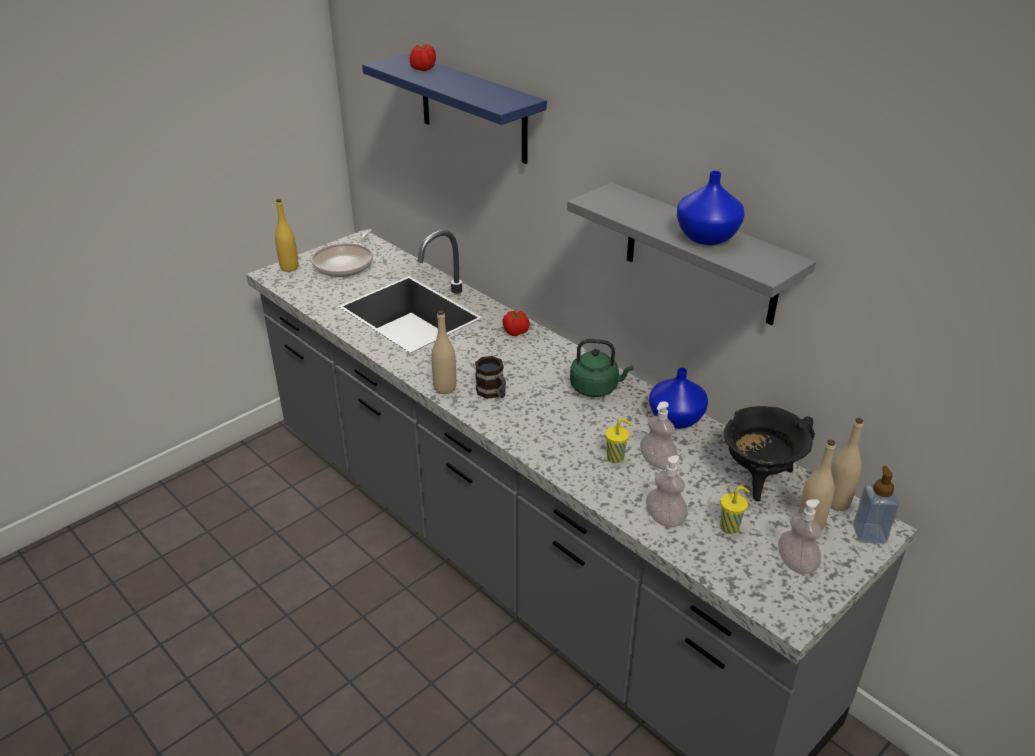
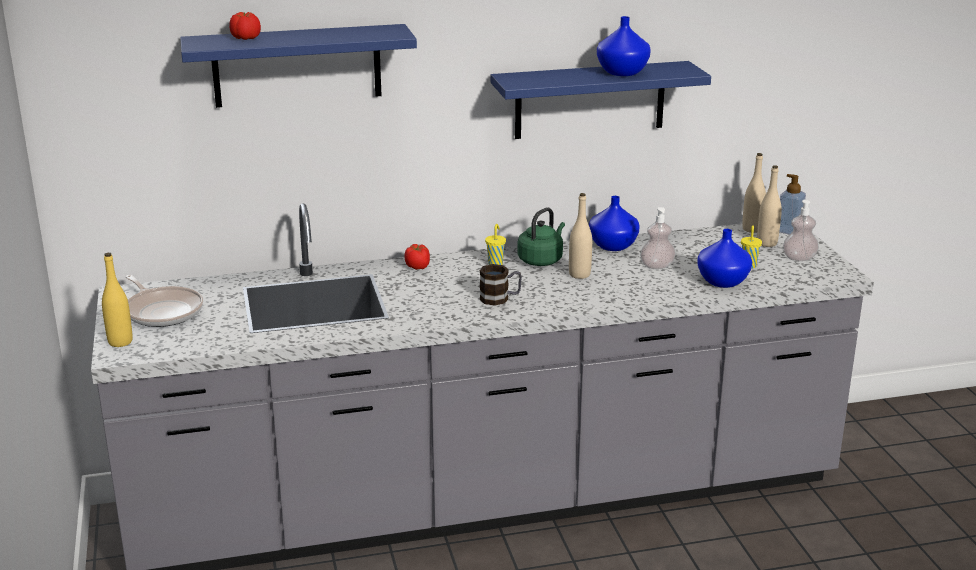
camera: 60 degrees left, 10 degrees down
beige bottle [431,310,456,394] -> beige bottle moved to [569,193,592,279]
grey shelf [567,182,816,325] -> blue shelf [491,61,711,139]
yellow cup [605,418,632,463] -> yellow cup moved to [485,224,506,265]
soap dispenser [646,455,688,528] -> blue vase [697,229,752,288]
black cooking pot [724,406,815,501] -> none

